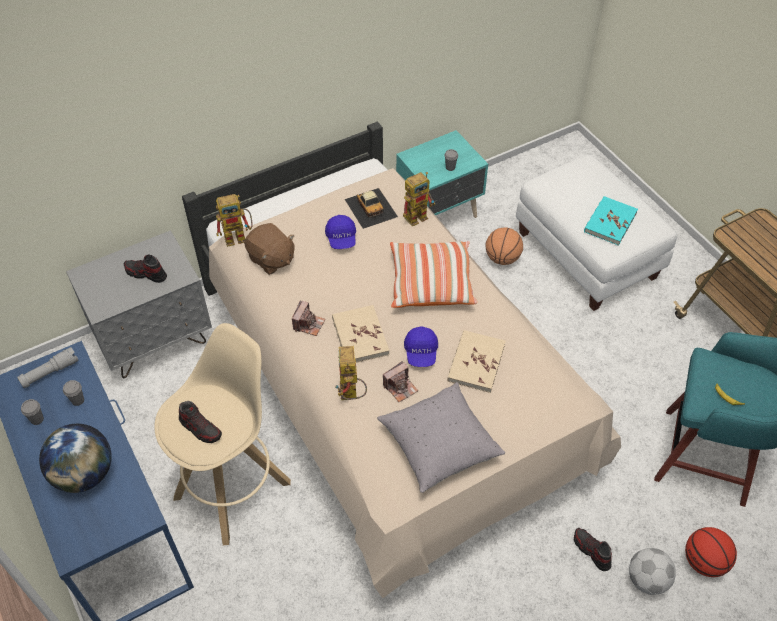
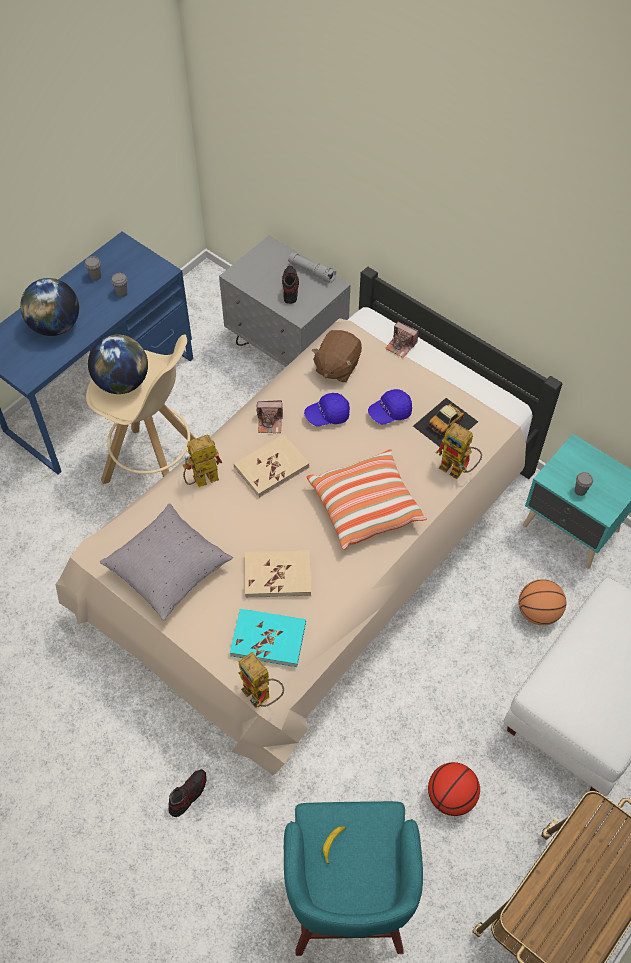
camera: 70 degrees right, 5 degrees up
grey flashlight [17,347,79,388] -> grey flashlight moved to [288,252,336,283]
shoe [179,401,222,443] -> globe [88,334,148,394]
toy robot [216,194,253,247] -> toy robot moved to [238,652,284,708]
camera [383,361,418,402] -> camera moved to [385,322,419,358]
blue cap [404,326,438,367] -> blue cap moved to [304,393,350,426]
turquoise book [584,196,638,246] -> turquoise book moved to [230,609,306,667]
football [629,548,676,595] -> none
basketball [685,527,737,577] -> basketball moved to [428,762,480,816]

